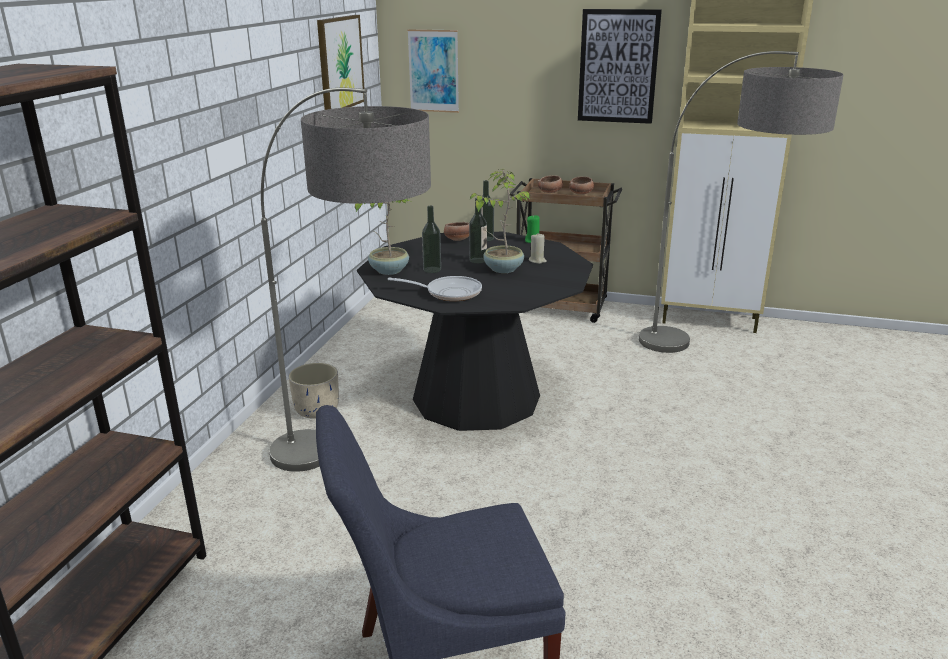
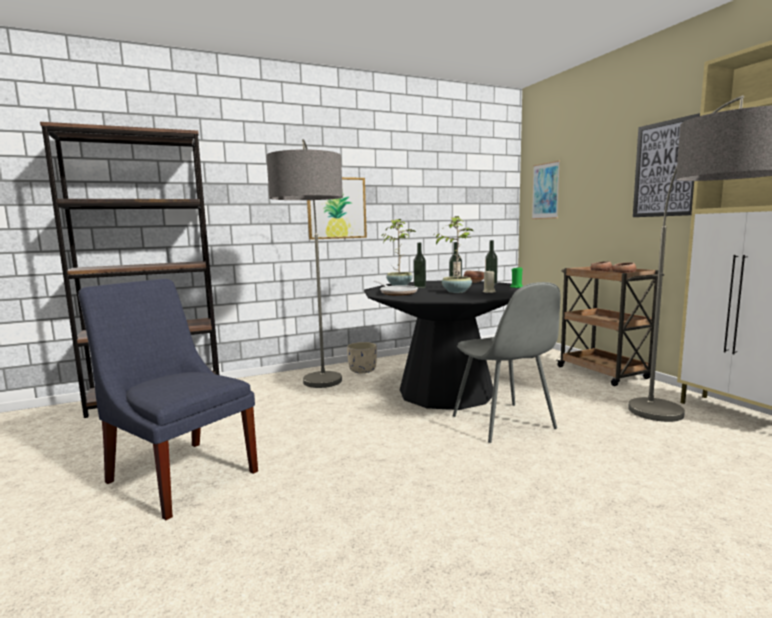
camera: 50 degrees right, 15 degrees down
picture [317,15,365,110] -> picture moved to [307,177,367,240]
none -> grey chair [453,282,560,443]

